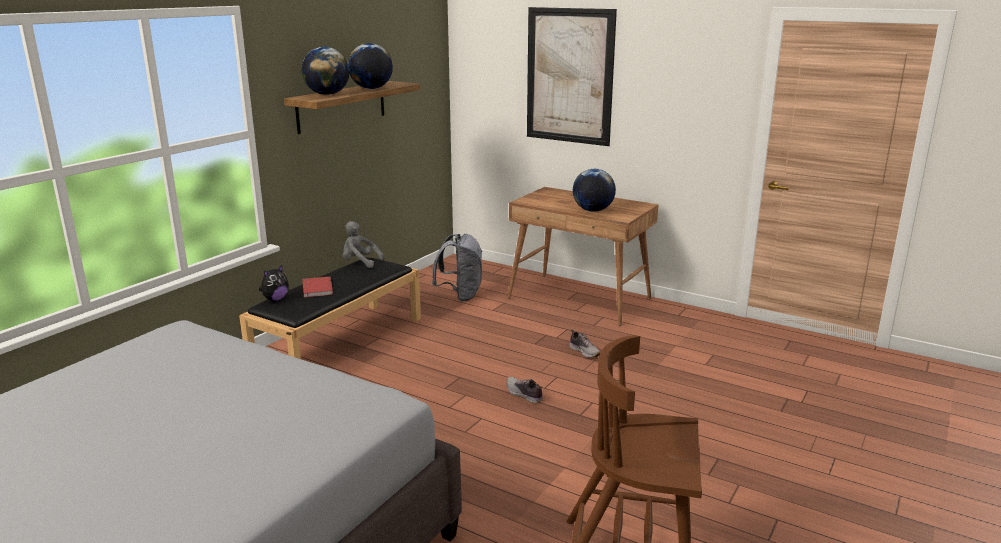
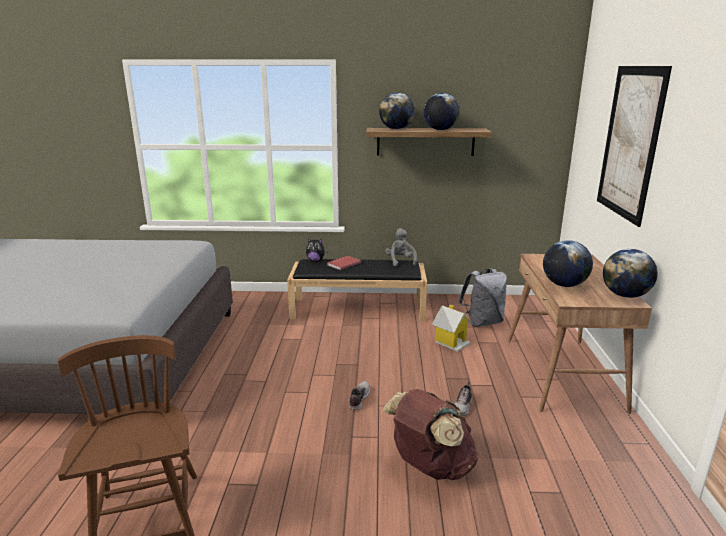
camera: 60 degrees right, 0 degrees up
none -> brown backpack [382,389,478,480]
none -> toy house [432,305,472,352]
none -> globe [603,249,658,298]

